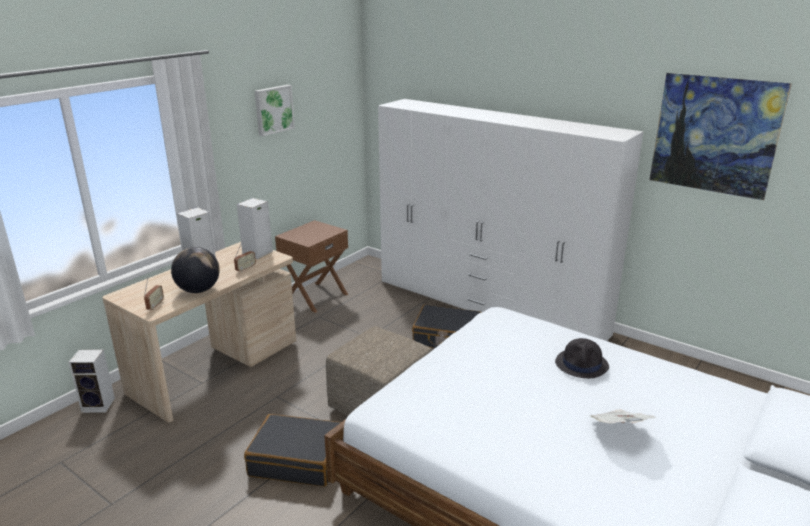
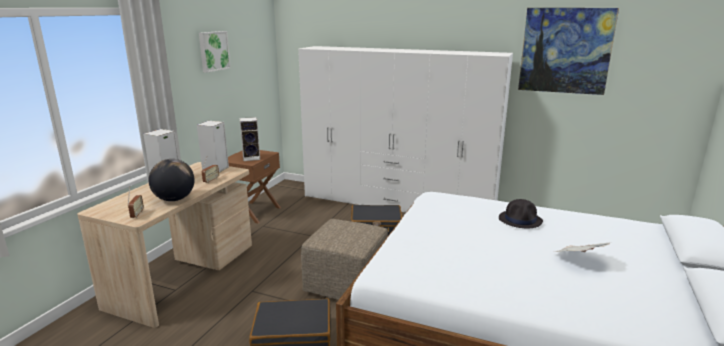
camera: 15 degrees left, 5 degrees down
speaker [68,349,115,413] -> speaker moved to [239,117,260,161]

